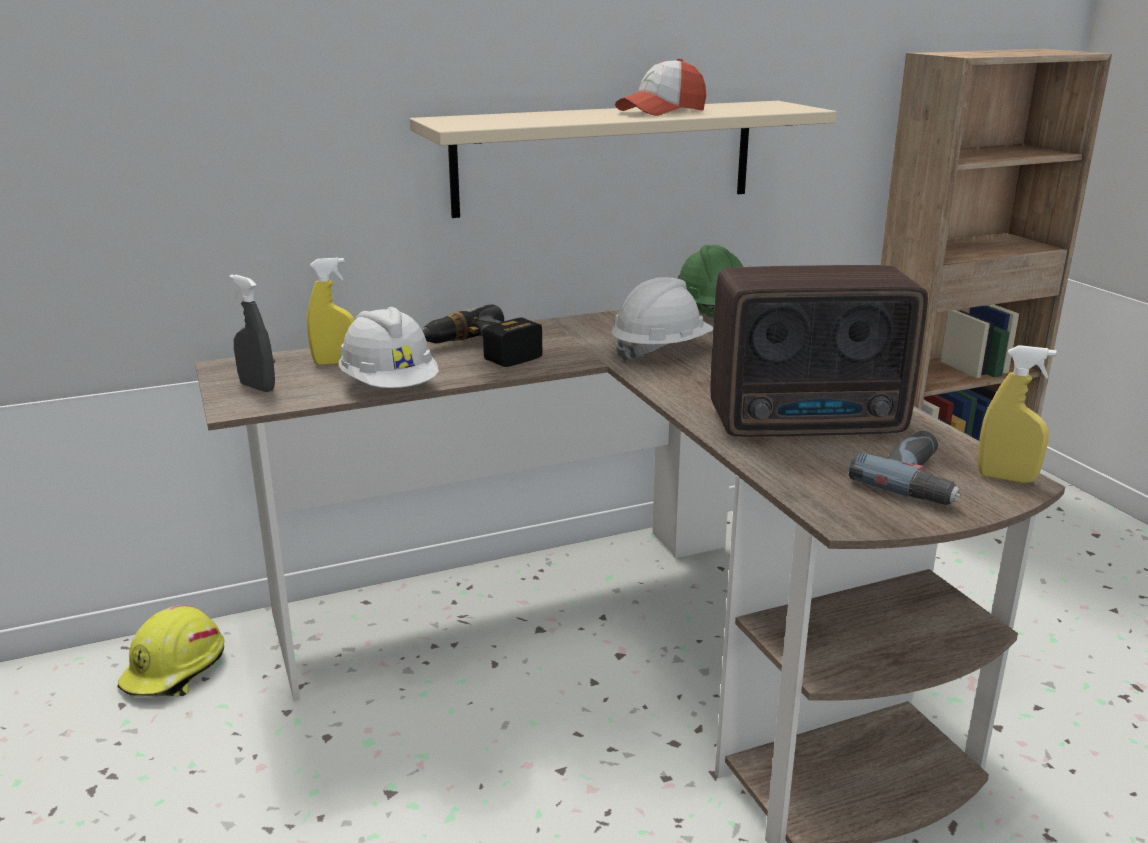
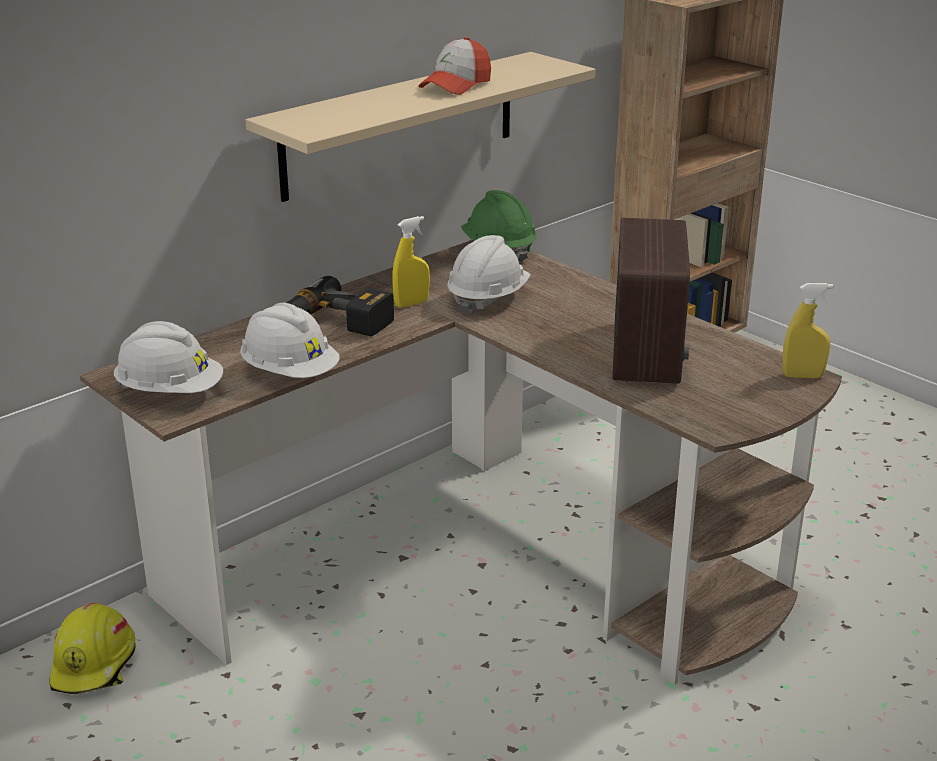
camera: 20 degrees left, 5 degrees up
grey spray bottle [229,275,275,392] -> white hard hat [114,321,223,393]
yellow spray bottle [307,257,355,365] -> yellow spray bottle moved to [392,216,430,308]
radio [710,265,928,437] -> radio turned 60 degrees counterclockwise [612,218,690,384]
power drill [849,431,962,505] -> none

